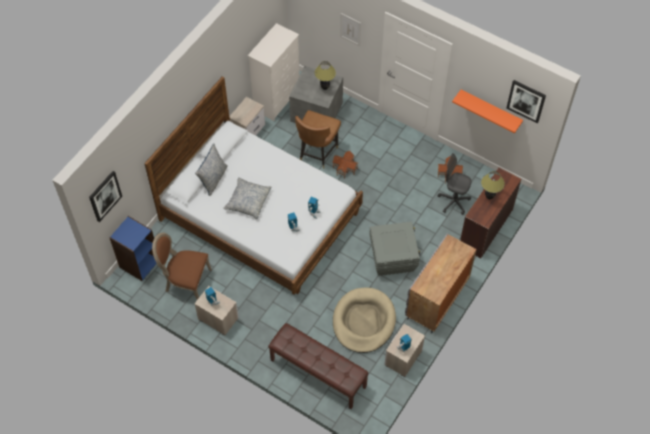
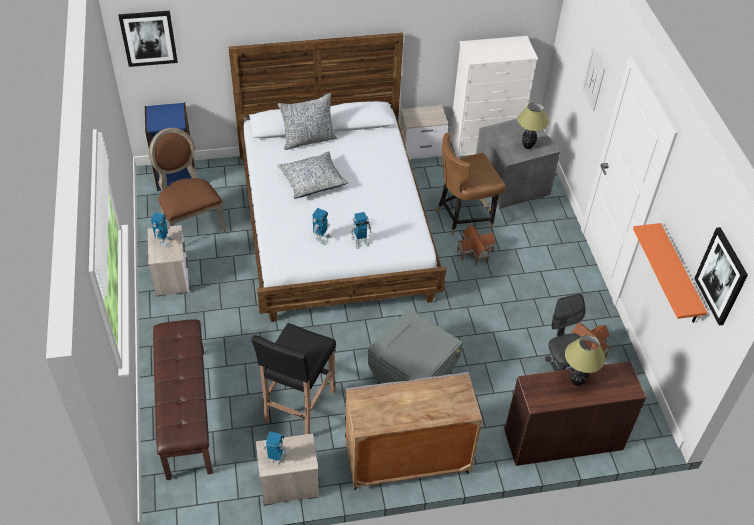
camera: 45 degrees right, 10 degrees down
beige dog bed [333,287,396,353] -> black stool [251,323,336,434]

